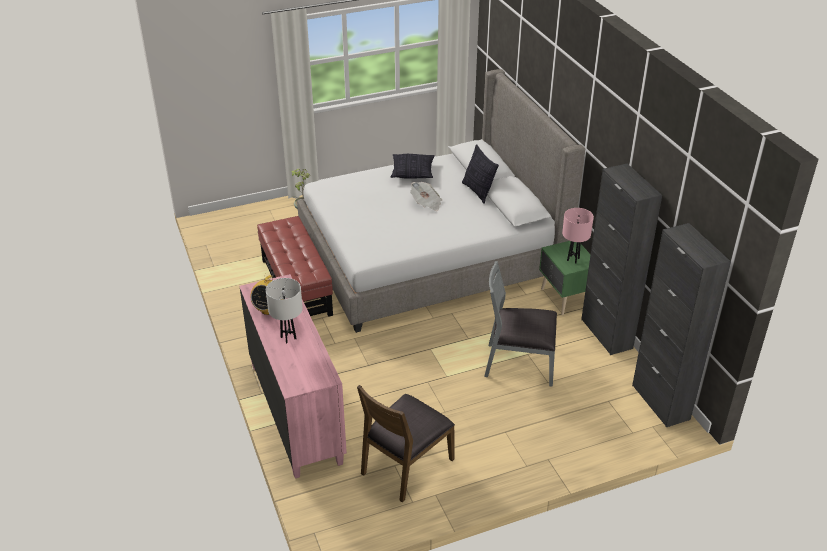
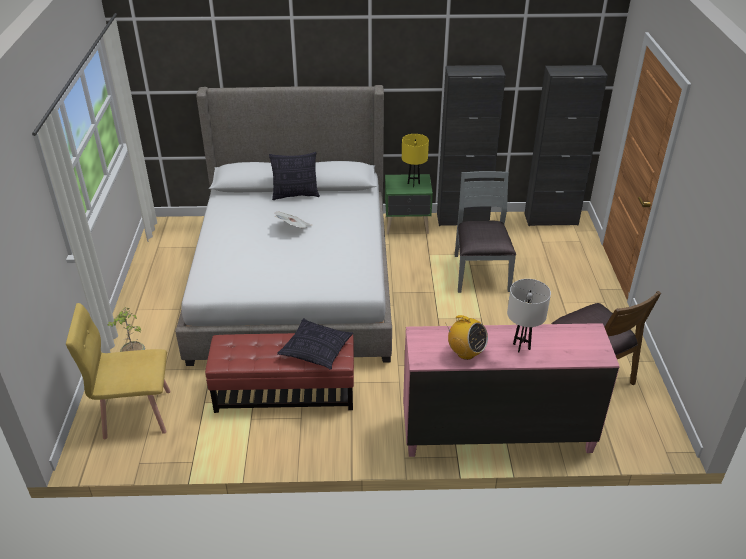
camera: 70 degrees left, 0 degrees up
pillow [391,154,435,179] -> pillow moved to [277,319,353,370]
grey chair [484,261,557,387] -> grey chair turned 150 degrees clockwise [455,171,516,293]
pink table lamp [562,208,594,264] -> yellow table lamp [402,134,429,187]
none -> yellow chair [66,303,171,439]

